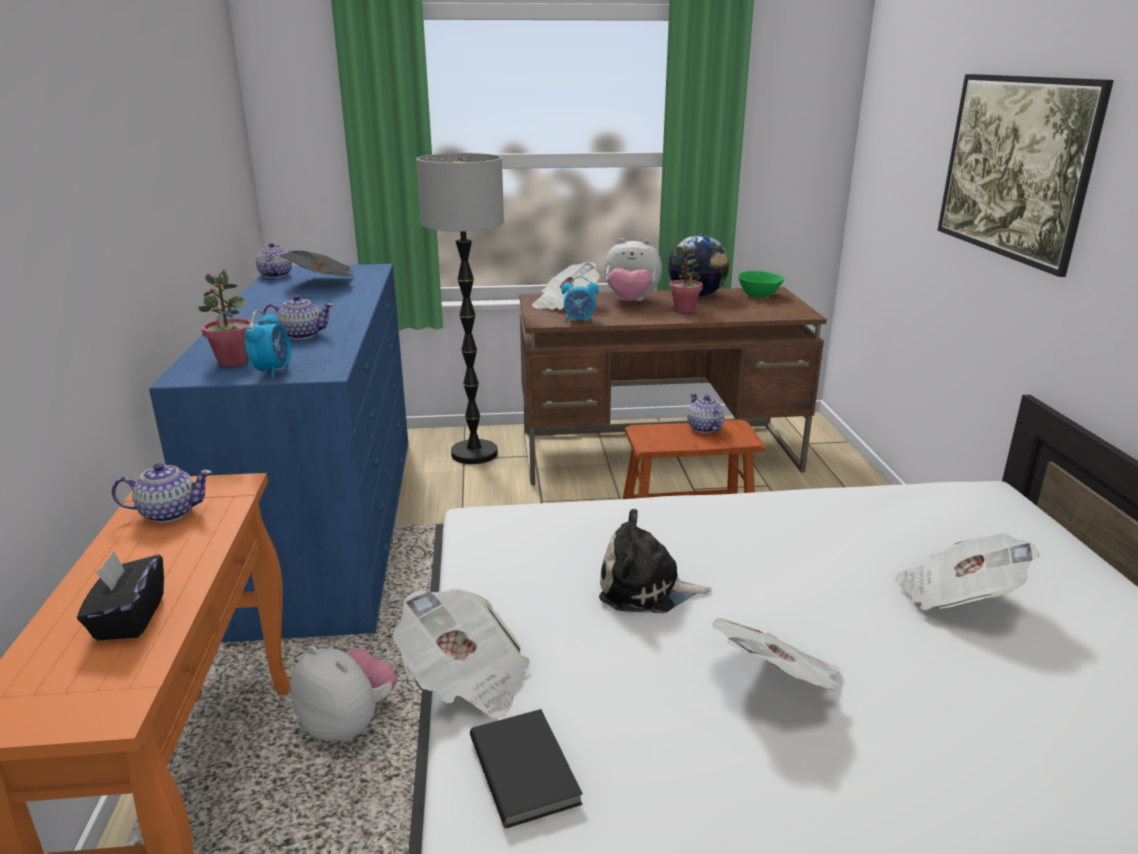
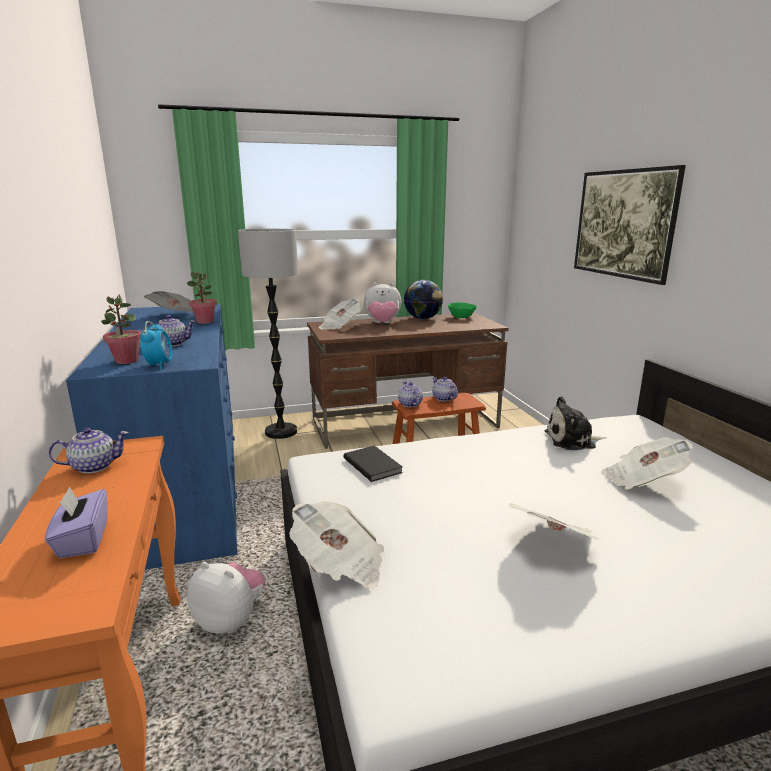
camera: 10 degrees left, 5 degrees down
black tissue box [77,551,164,640] -> purple tissue box [45,487,108,558]
teapot [256,243,292,278] -> teapot moved to [398,381,423,407]
black book [470,709,583,828] -> black book moved to [344,446,403,482]
alarm clock [562,276,599,323] -> none
plush toy [599,509,712,613] -> plush toy moved to [545,396,606,450]
potted plant [669,246,703,313] -> potted plant moved to [186,271,217,324]

